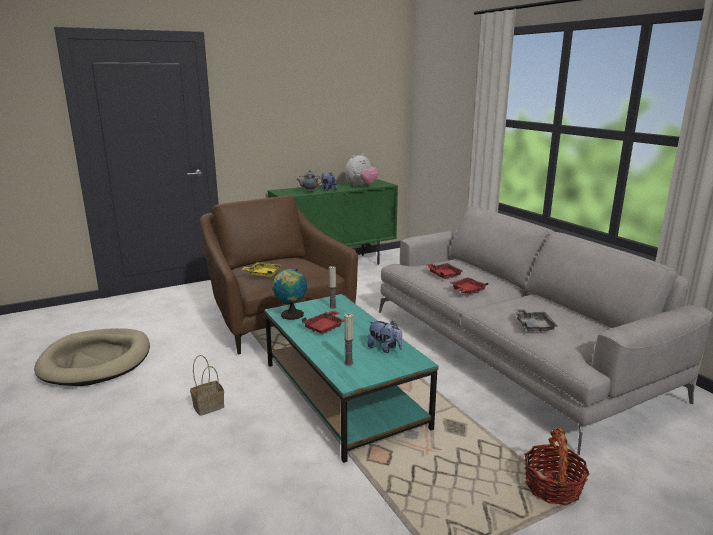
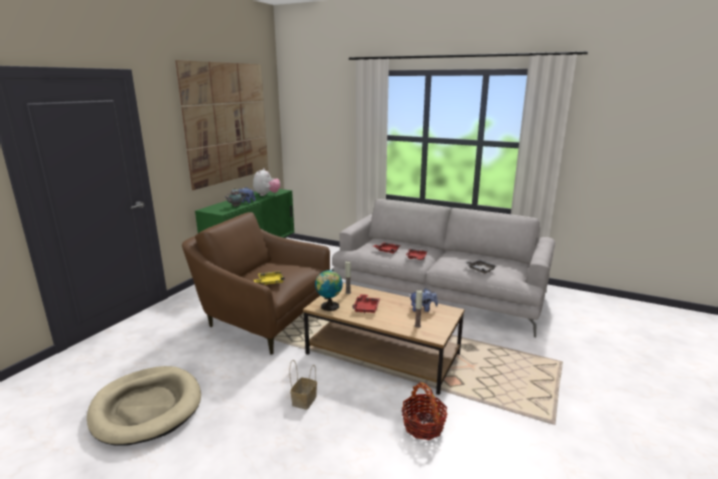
camera: 35 degrees left, 0 degrees up
turquoise coffee table [264,294,438,463] -> brown coffee table [303,283,465,395]
basket [524,427,590,505] -> basket moved to [402,382,447,440]
none -> picture [175,60,268,190]

